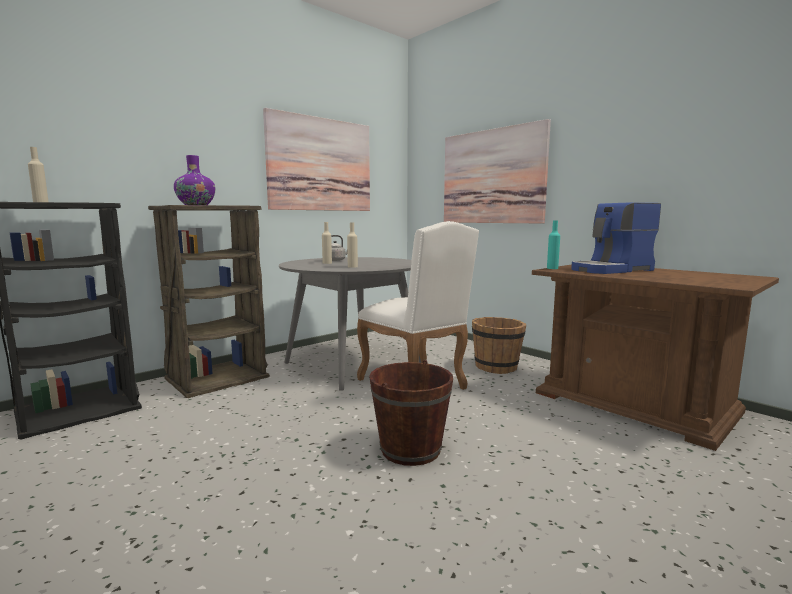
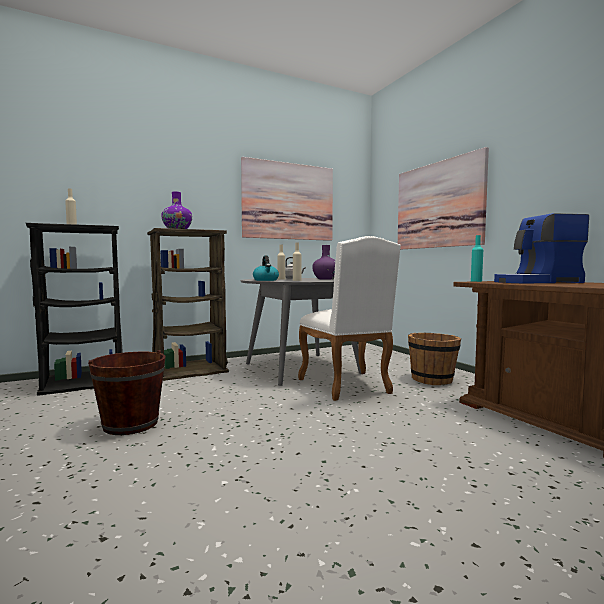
camera: 15 degrees right, 5 degrees down
brown bucket [369,360,453,466] -> brown bucket moved to [88,350,166,435]
none -> kettle [253,255,279,281]
none -> purple vase [312,245,336,279]

